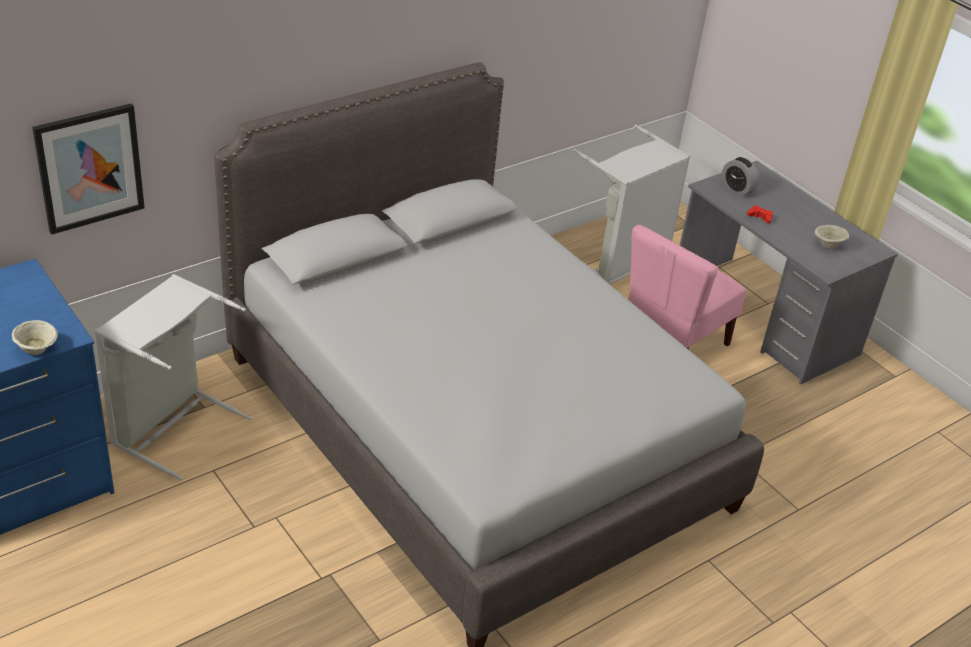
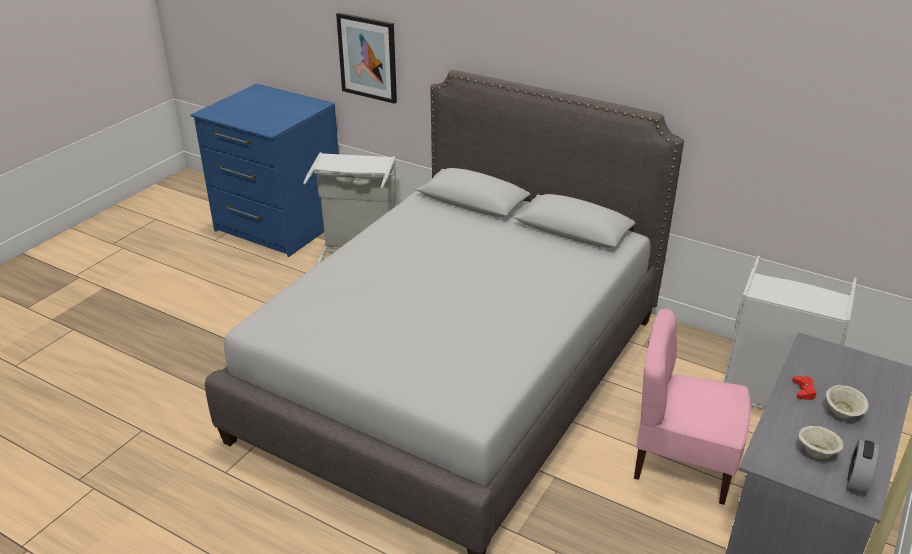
camera: 70 degrees right, 5 degrees down
beige bowl [12,320,58,355] -> beige bowl moved to [826,385,869,418]
alarm clock [722,157,759,196] -> alarm clock moved to [846,439,879,495]

